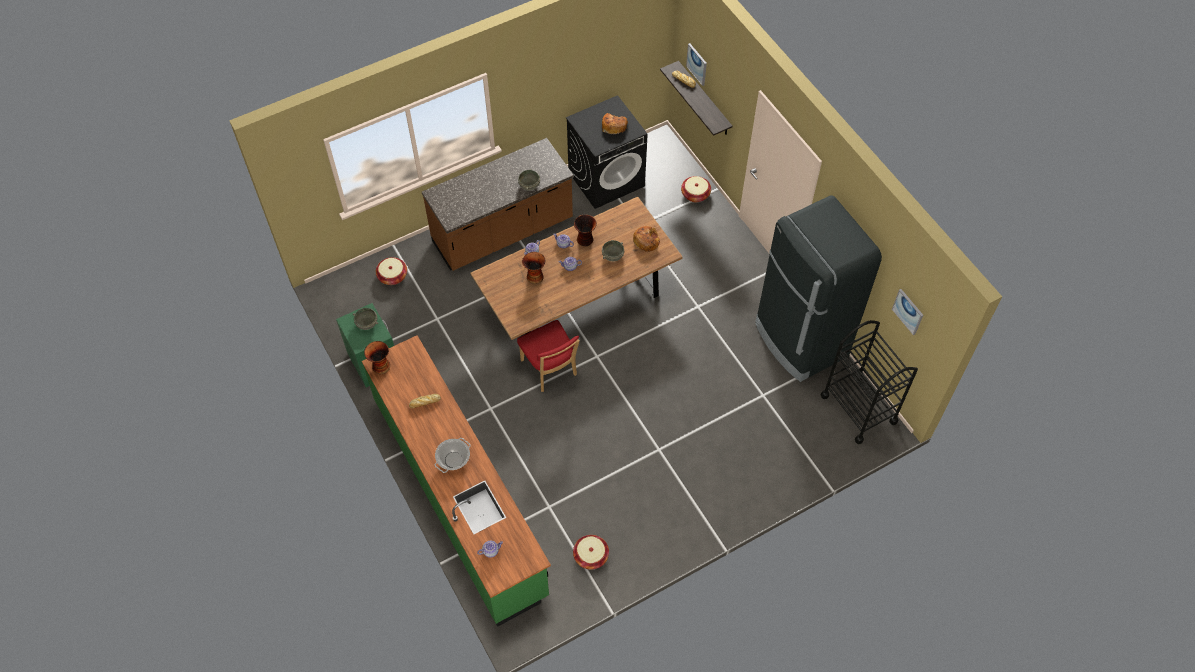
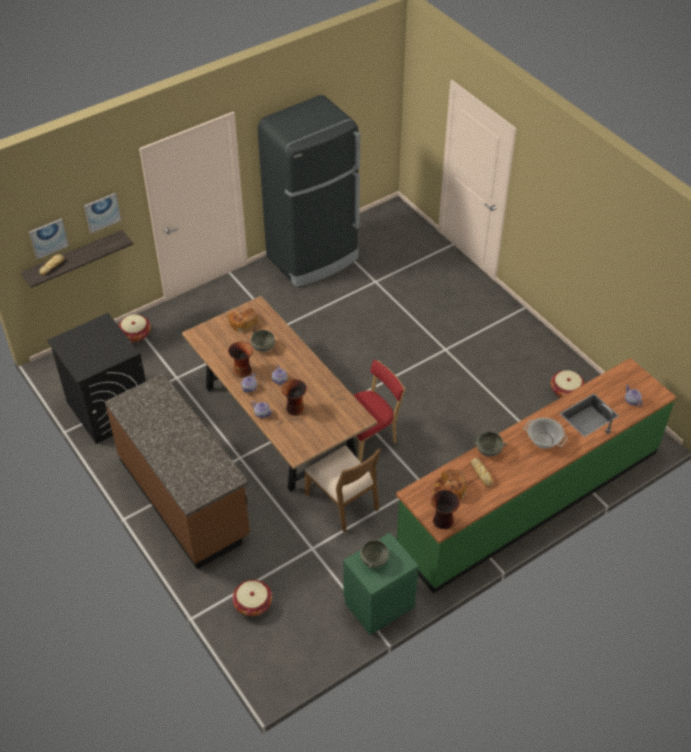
camera: 95 degrees left, 10 degrees down
grey bowl [518,169,540,191] -> grey bowl moved to [474,432,507,457]
bread [602,113,628,134] -> bread moved to [433,469,466,500]
black cart [821,320,918,444] -> none
picture [892,289,923,335] -> picture moved to [84,193,121,233]
none -> brown chair [305,445,381,532]

